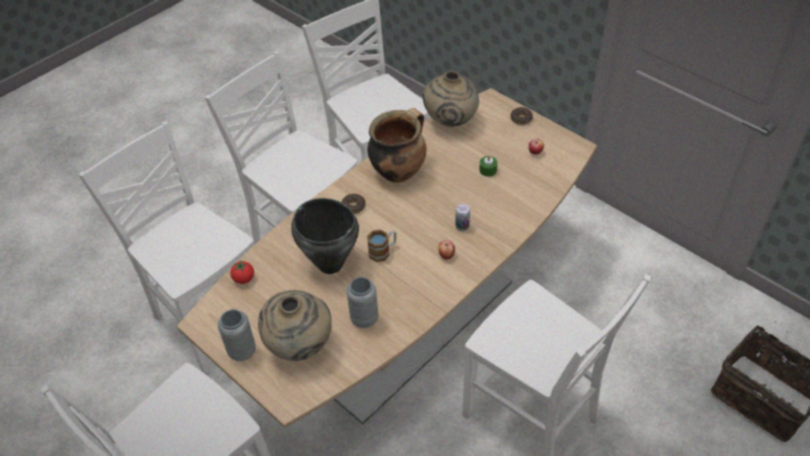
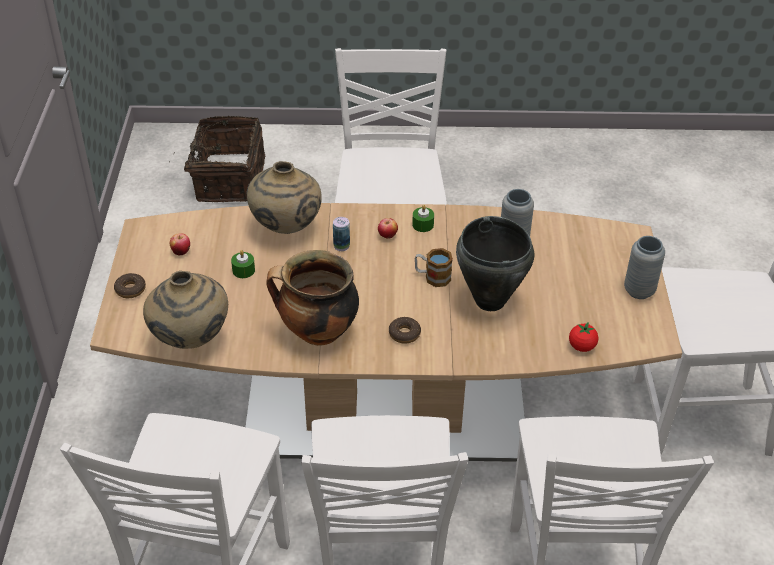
camera: 135 degrees left, 5 degrees down
beige vase [258,290,332,361] -> beige vase moved to [247,161,322,234]
none -> green candle [412,205,434,232]

